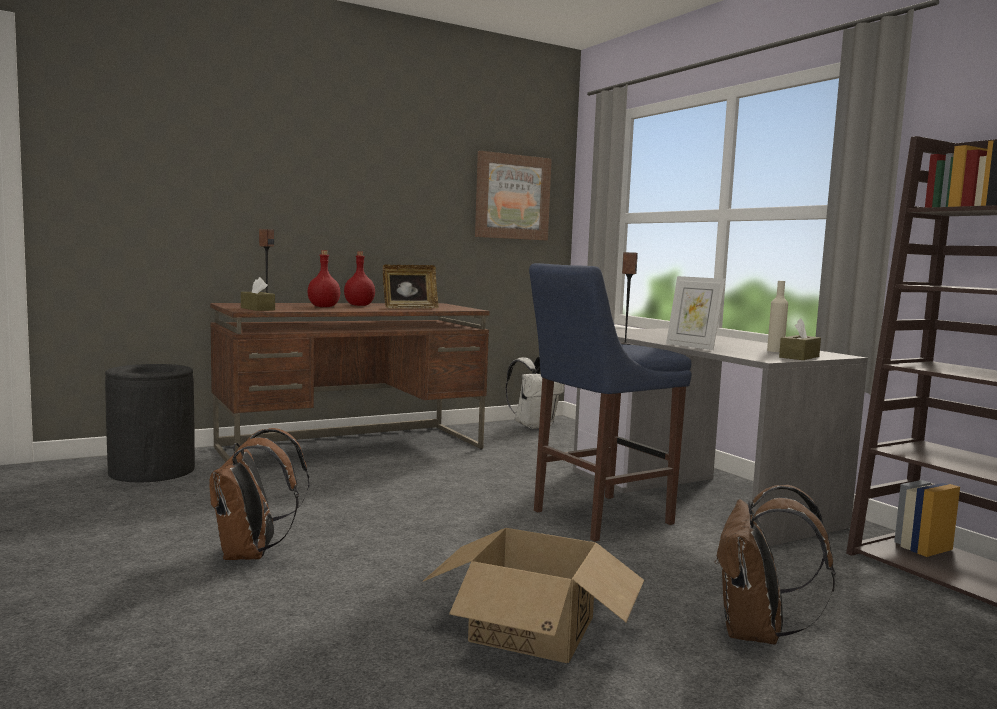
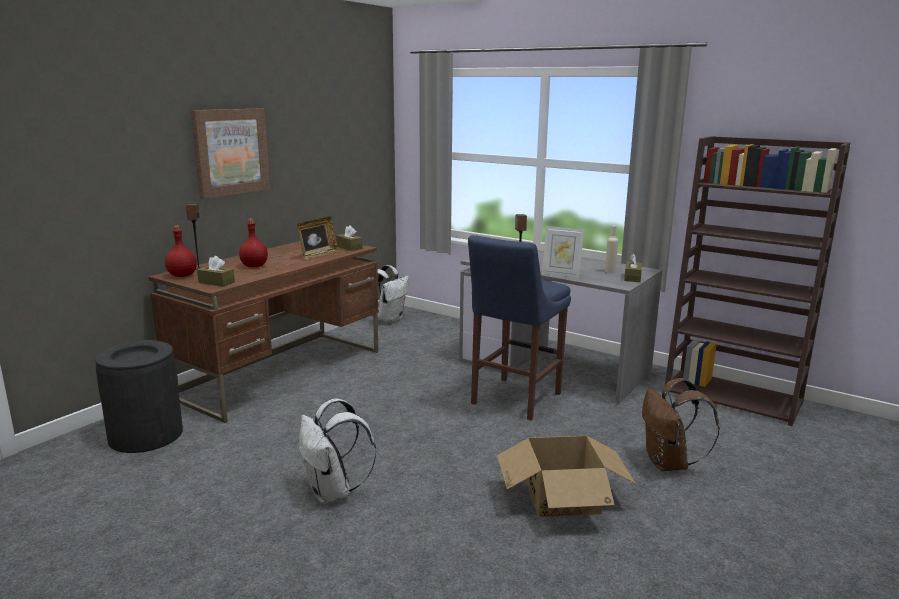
camera: 25 degrees left, 10 degrees up
brown backpack [210,428,309,560] -> white backpack [299,398,376,504]
red bottle [344,251,375,306] -> red bottle moved to [165,226,197,277]
picture [475,151,552,240] -> picture moved to [191,108,270,199]
none -> brown tissue box [336,225,363,251]

